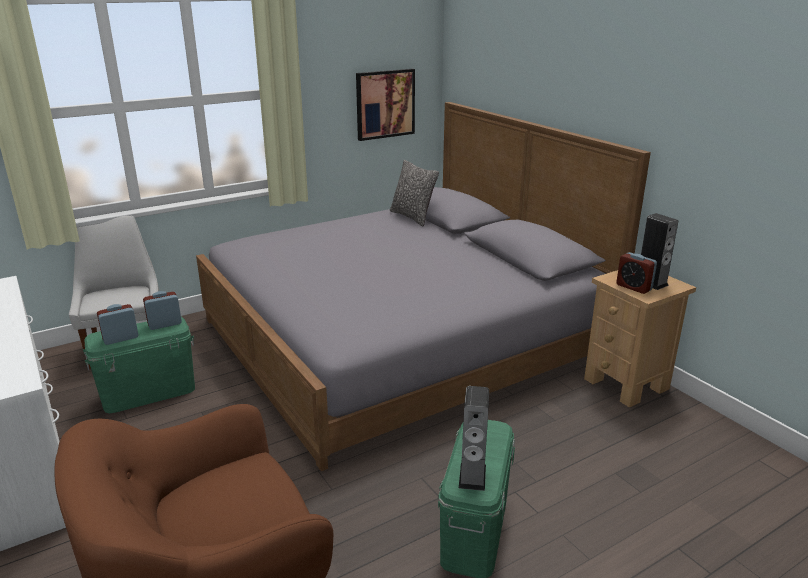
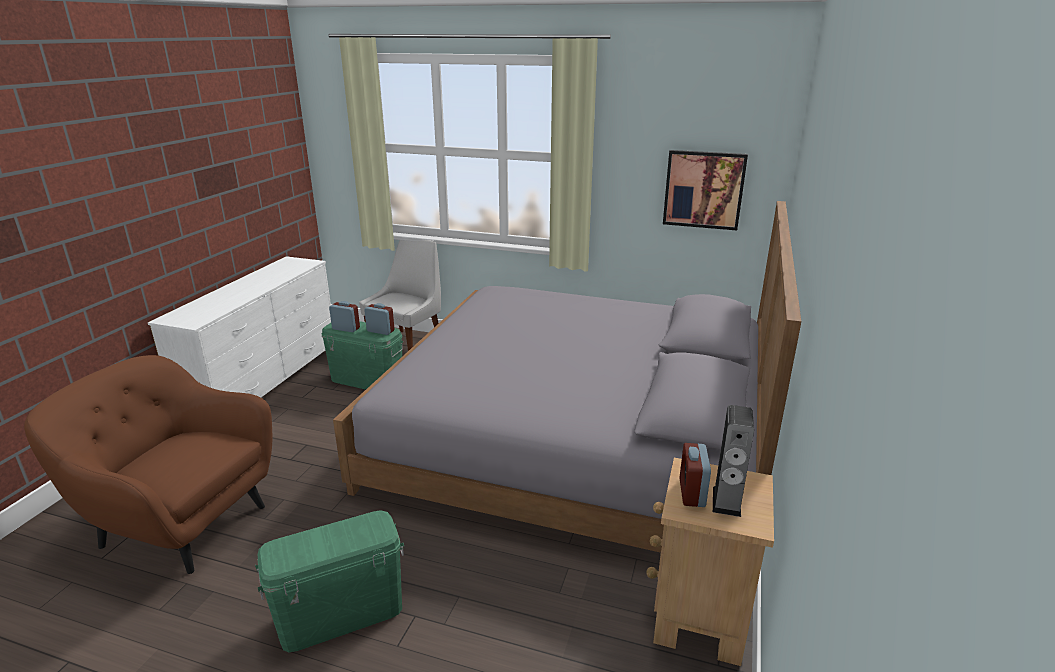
camera: 50 degrees right, 0 degrees up
pillow [390,160,439,226] -> none
speaker [459,386,489,491] -> none

